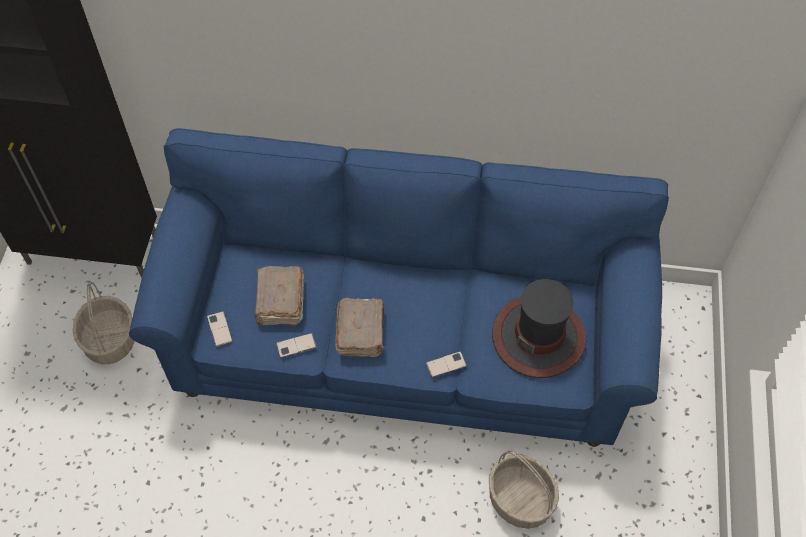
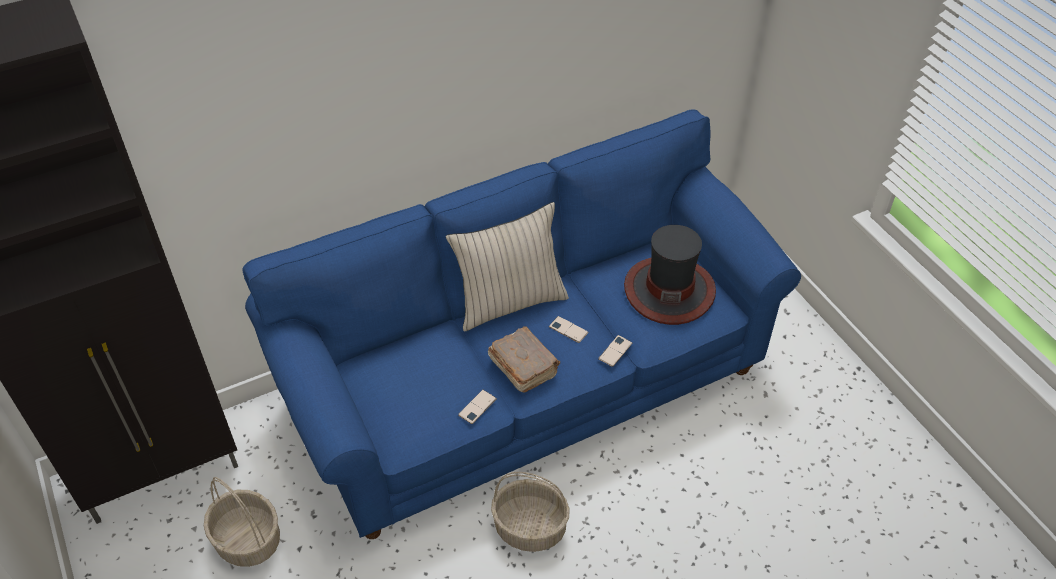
camera: 35 degrees left, 10 degrees down
phone [207,311,232,347] -> phone moved to [549,316,588,343]
brown book [255,266,304,326] -> none
basket [489,451,559,529] -> basket moved to [491,472,570,552]
none -> beige pillow [446,202,569,332]

